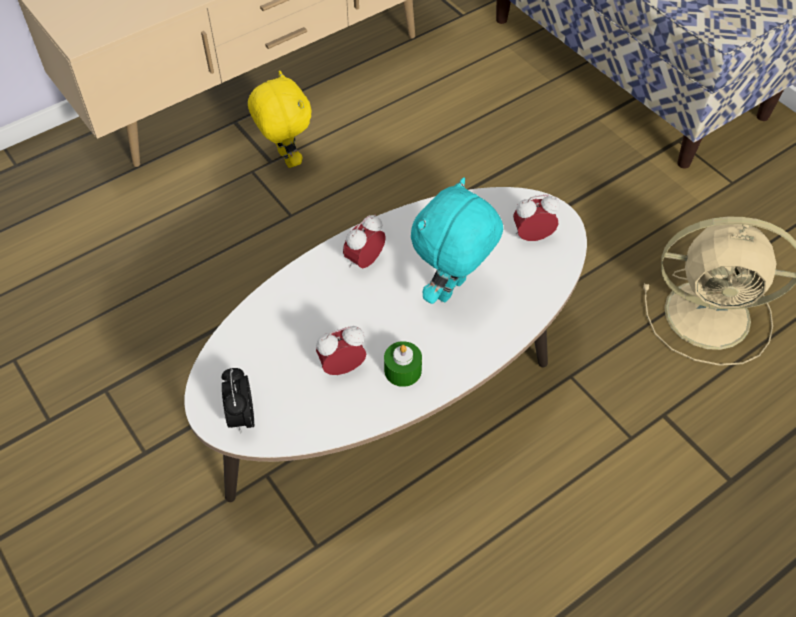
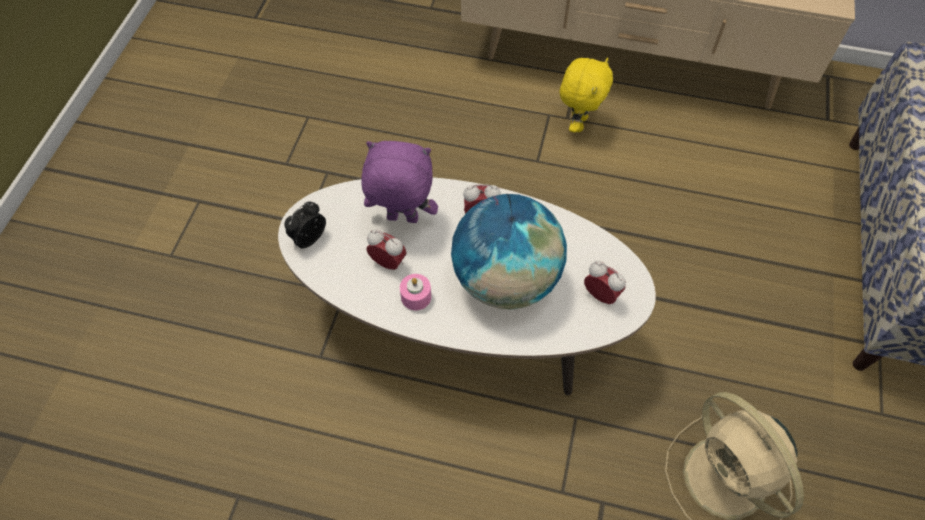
camera: 50 degrees right, 5 degrees up
green candle [384,341,422,387] -> pink candle [400,274,431,310]
turquoise plush toy [411,178,503,304] -> globe [451,194,567,310]
none -> purple plush toy [361,141,438,223]

